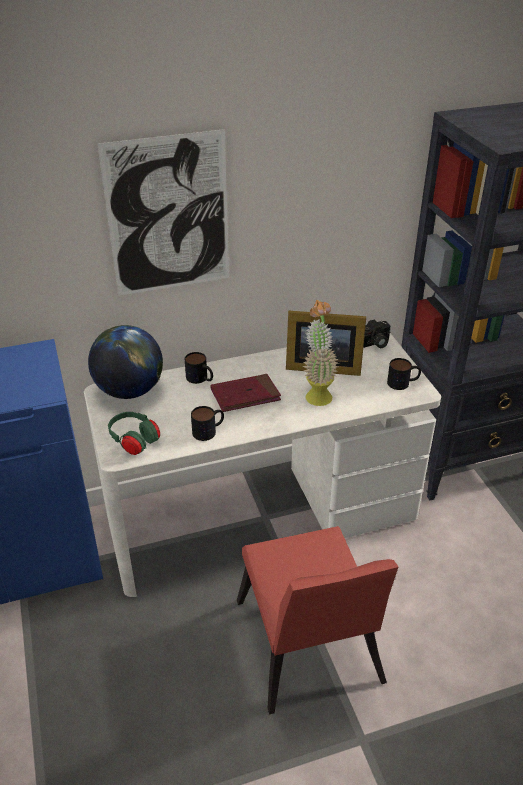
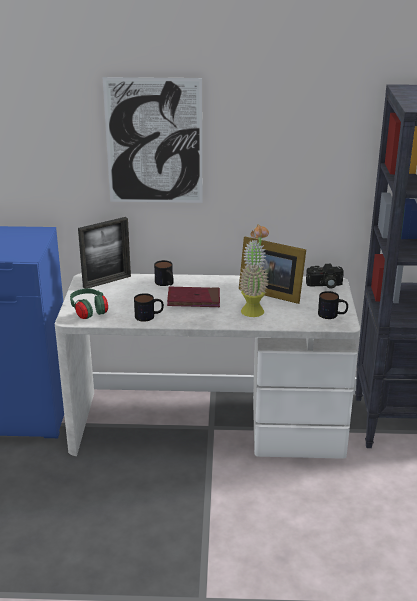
camera: 20 degrees right, 10 degrees down
globe [88,325,163,399] -> picture frame [78,217,131,289]
red chair [237,526,398,714] -> none

